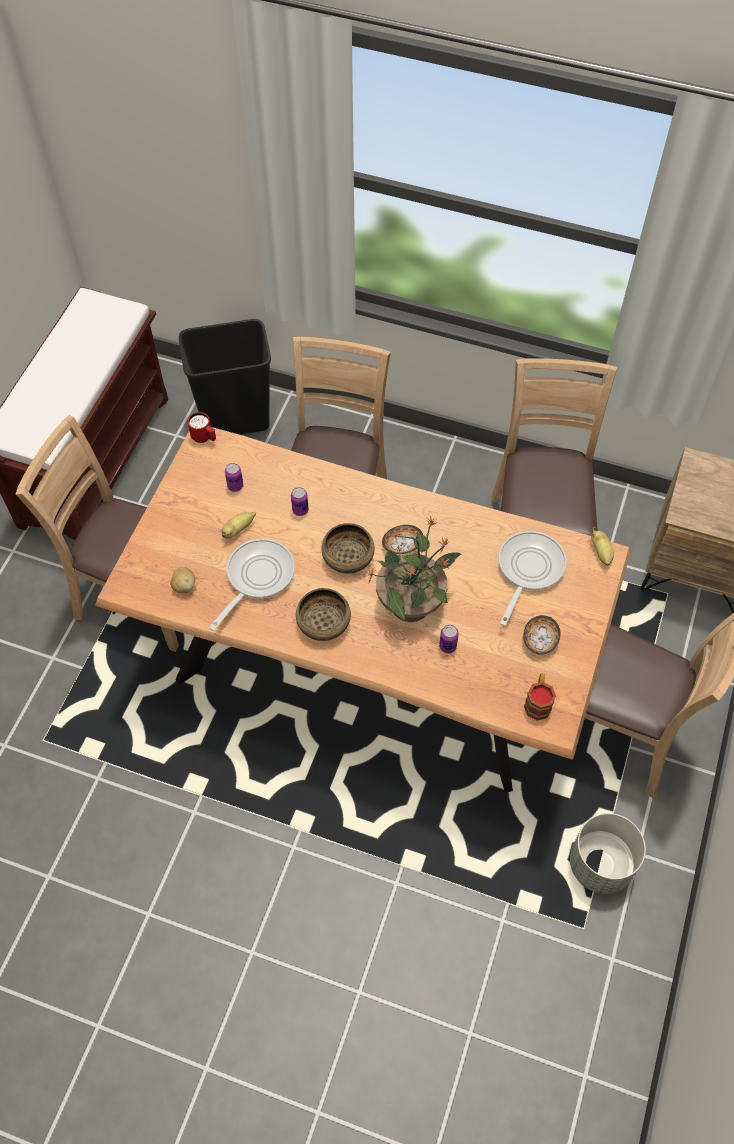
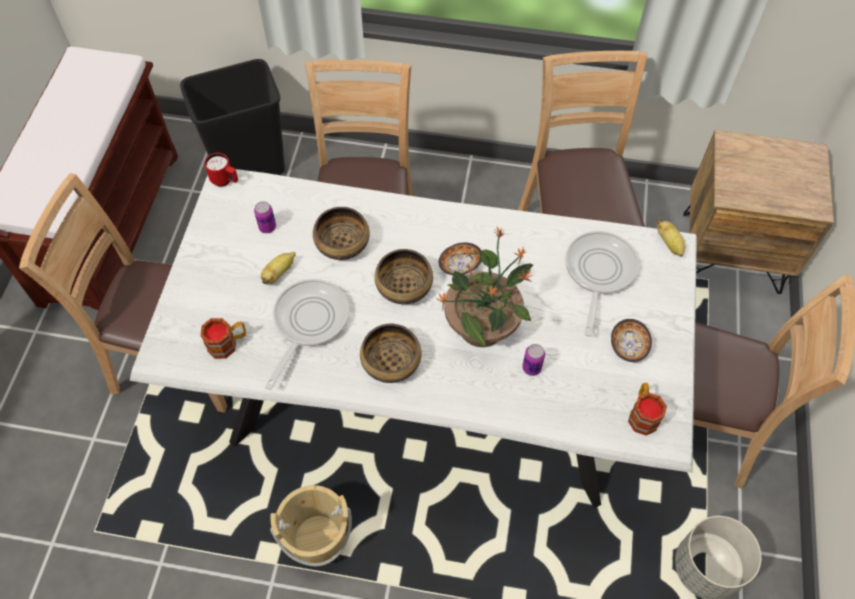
camera: 10 degrees left, 0 degrees up
brown dining table [95,427,631,793] -> white dining table [130,169,697,508]
potato [170,567,195,593] -> mug [200,318,246,359]
can [291,487,309,516] -> bowl [313,207,370,260]
none -> beige bucket [270,485,352,566]

